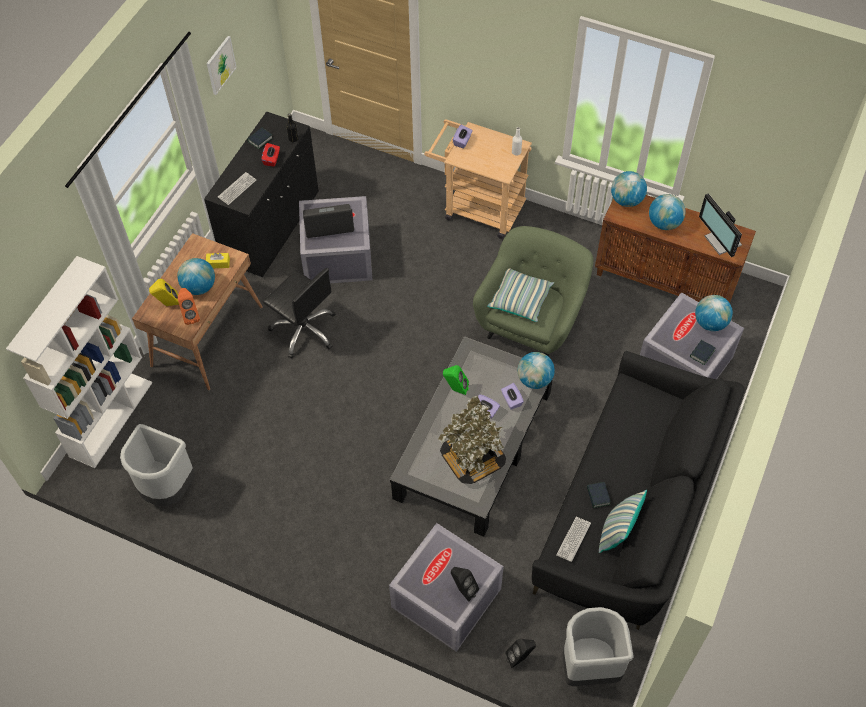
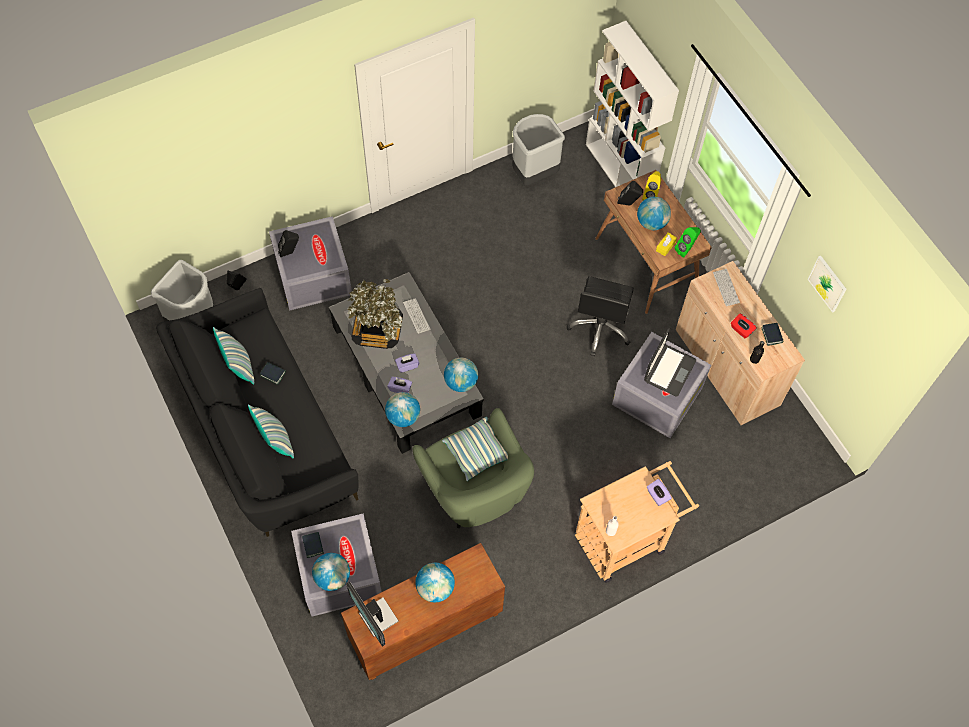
camera: 125 degrees right, 5 degrees up
orange speaker [178,288,200,325] -> black speaker [617,181,643,206]
black cabinet [204,111,319,277] -> beige cabinet [676,261,805,425]
black office chair [263,268,336,359] -> black office chair turned 60 degrees counterclockwise [567,276,634,356]
green speaker [443,365,469,395] -> green speaker moved to [675,227,701,258]
keyboard [556,517,591,562] -> keyboard moved to [403,298,431,334]
globe [611,171,647,207] -> globe moved to [444,358,478,392]
monitor [699,193,742,257] -> monitor turned 135 degrees counterclockwise [346,582,398,647]
none -> pillow [248,404,294,458]

